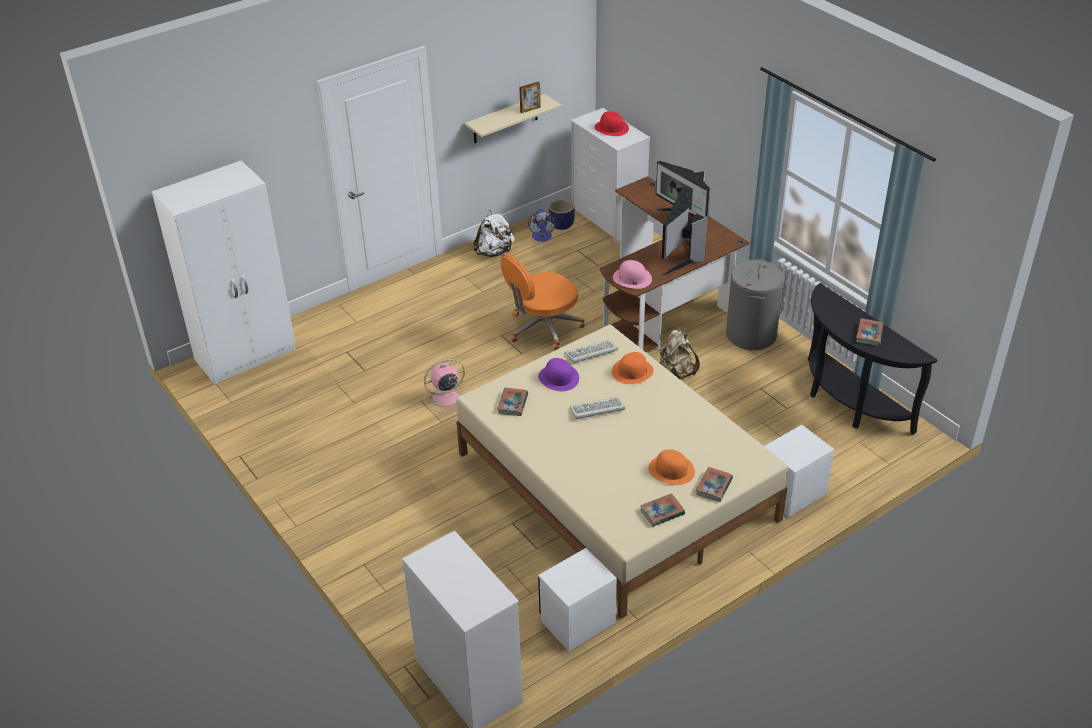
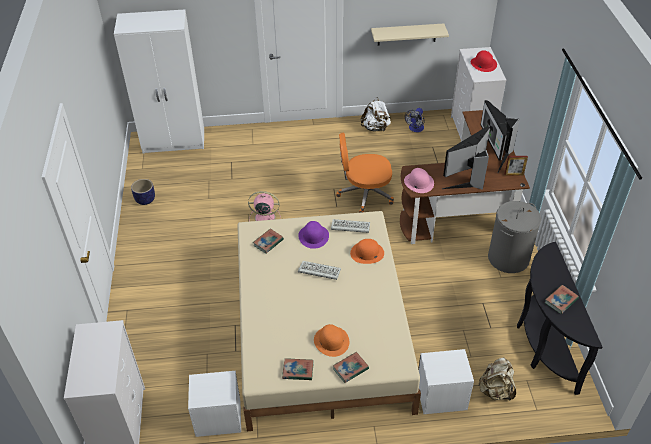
camera: 30 degrees right, 5 degrees up
picture frame [519,82,541,113] -> picture frame moved to [505,156,528,176]
planter [549,199,575,230] -> planter moved to [131,179,155,205]
beige backpack [660,330,700,379] -> beige backpack moved to [478,357,516,401]

